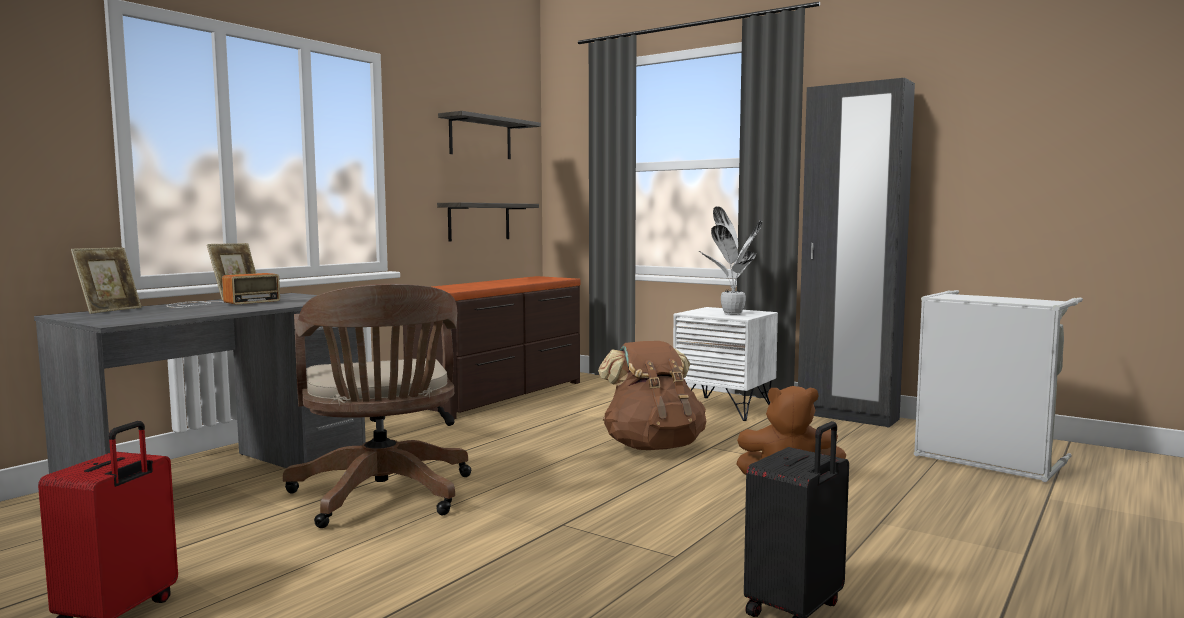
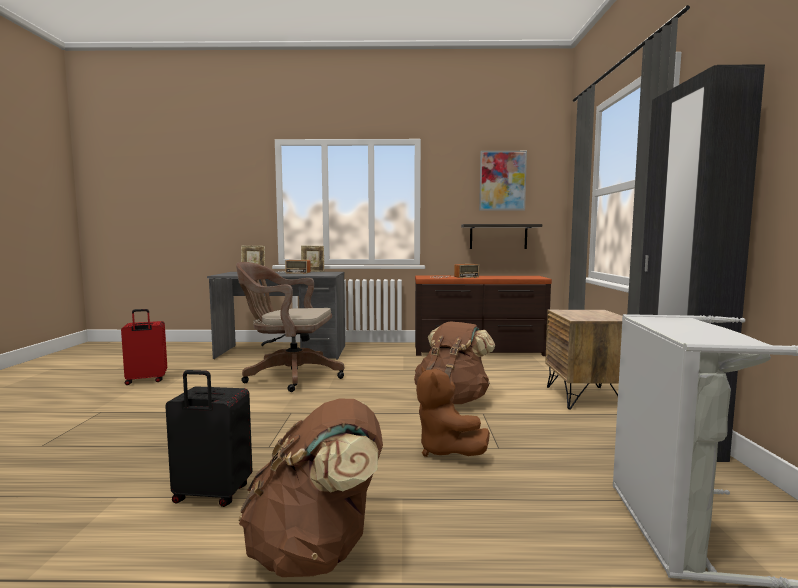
camera: 55 degrees right, 0 degrees up
brown office chair [283,284,471,528] -> brown office chair turned 60 degrees clockwise [236,262,344,392]
shelf [438,111,541,159] -> picture [479,151,527,211]
white nightstand [673,307,778,421] -> brown nightstand [545,310,622,410]
potted plant [699,206,762,315] -> none
none -> brown backpack [238,398,383,577]
none -> radio [430,264,479,278]

